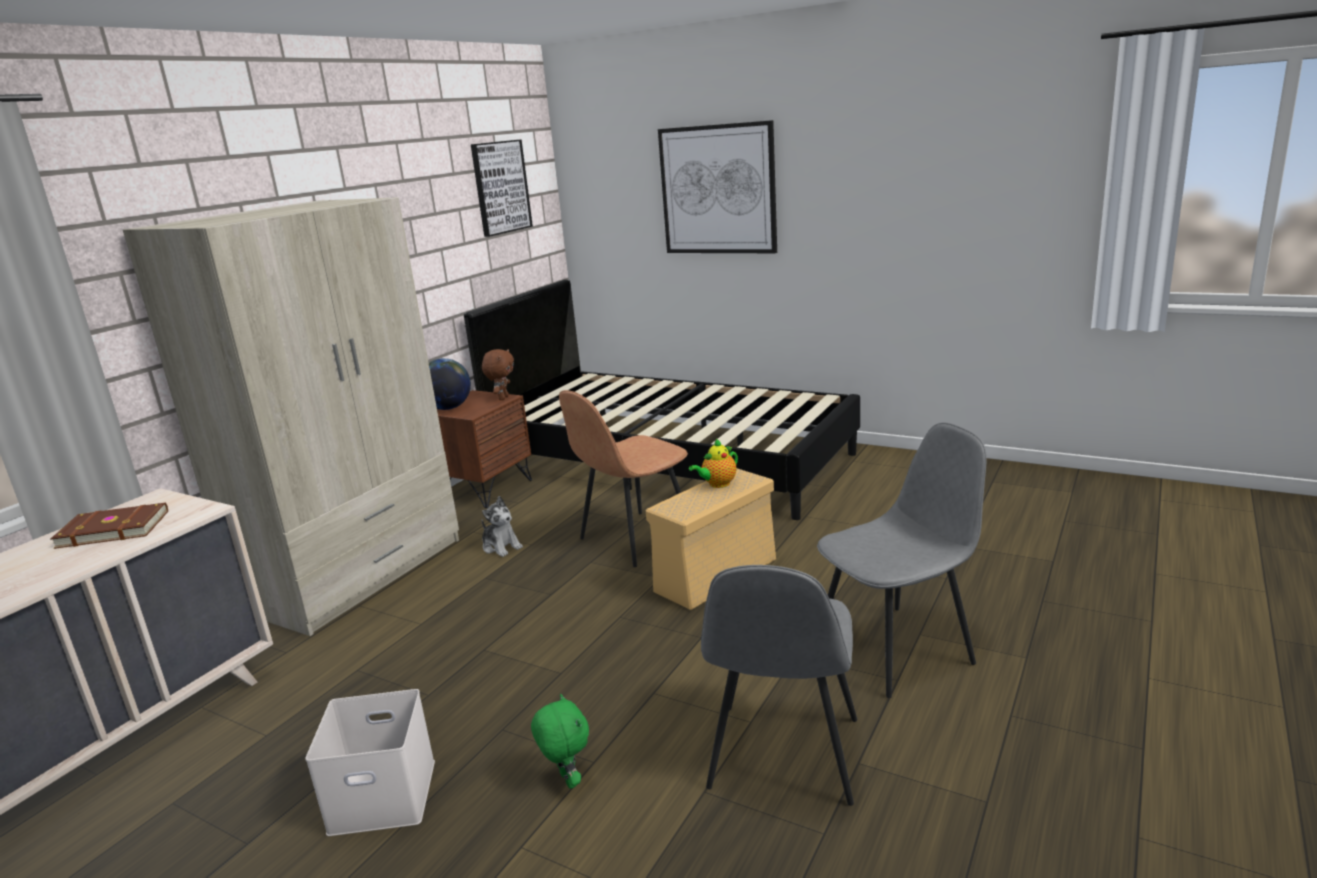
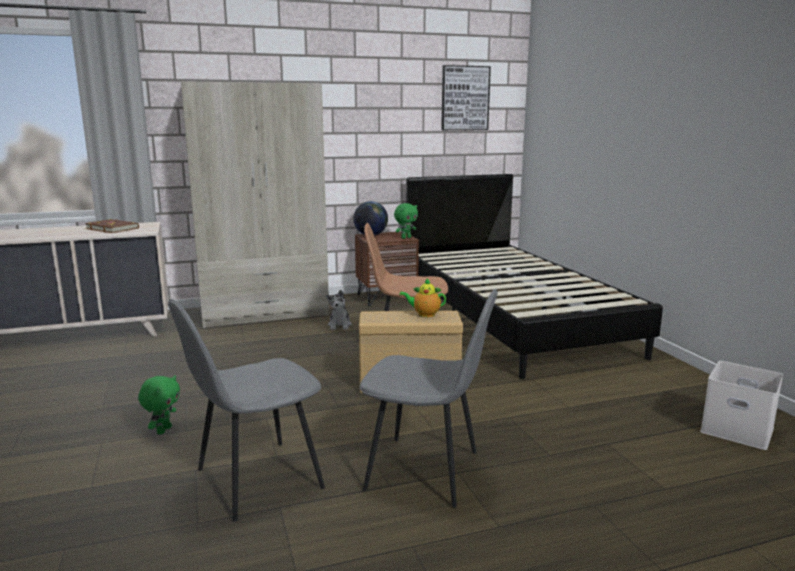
camera: 40 degrees right, 5 degrees down
white storage box [305,689,435,836] -> white storage box moved to [700,361,783,450]
brown plush toy [482,349,514,400] -> green plush toy [394,203,418,239]
picture [658,120,777,253] -> none

